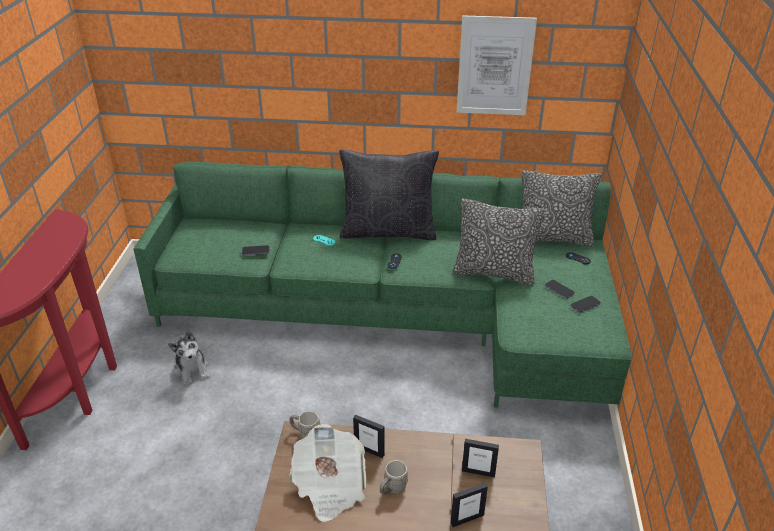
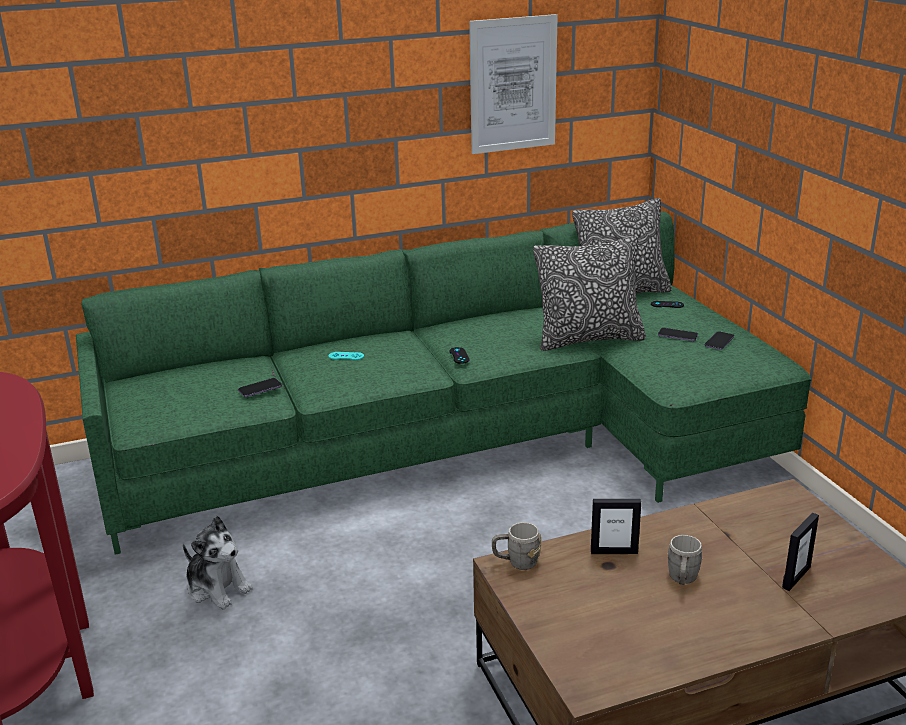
camera: 25 degrees left, 10 degrees down
newspaper [290,424,366,522] -> none
black pillow [340,149,439,240] -> none
picture frame [462,439,499,478] -> none

